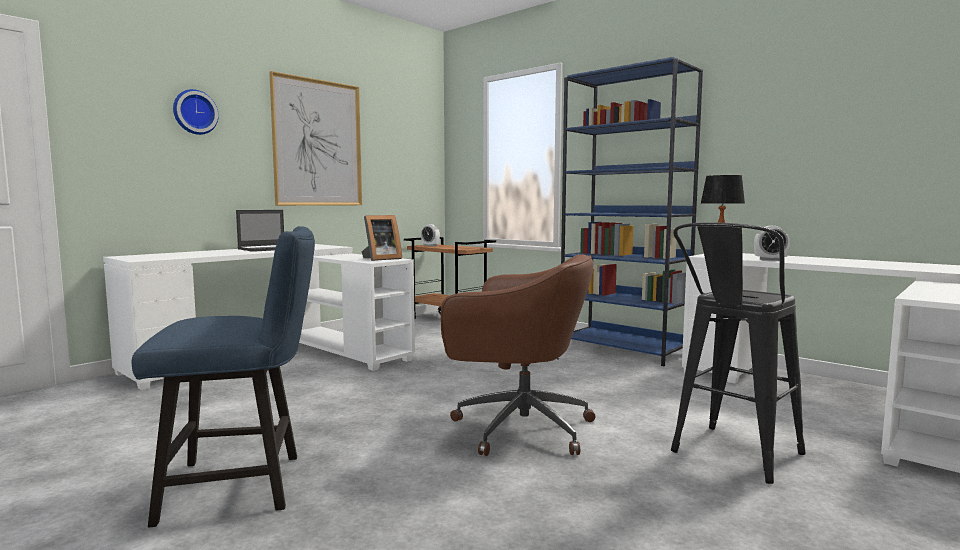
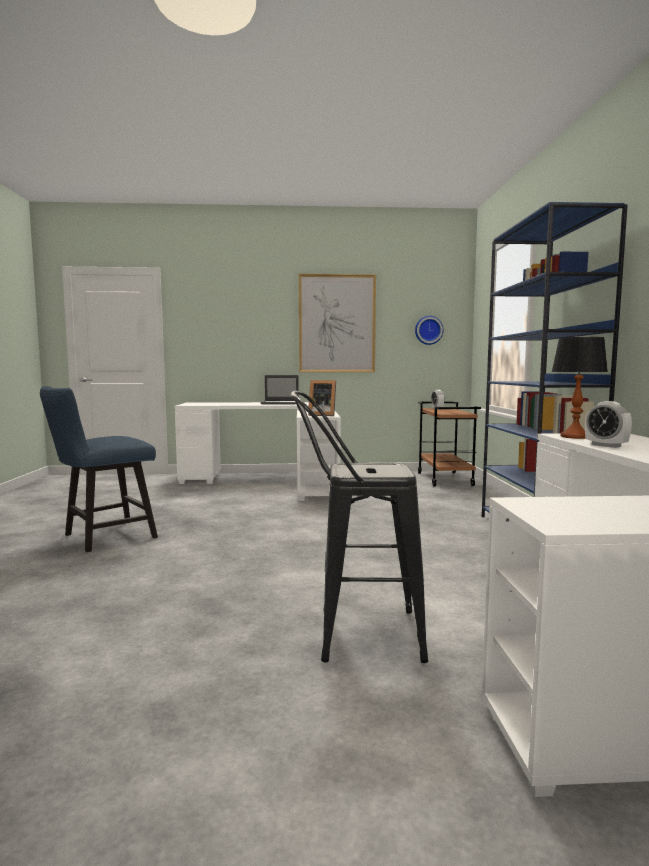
camera: 45 degrees right, 0 degrees up
blue chair [132,226,315,527] -> blue chair turned 105 degrees clockwise [40,386,158,552]
wall clock [173,89,219,135] -> wall clock moved to [415,316,443,345]
brown office chair [441,254,596,456] -> none

